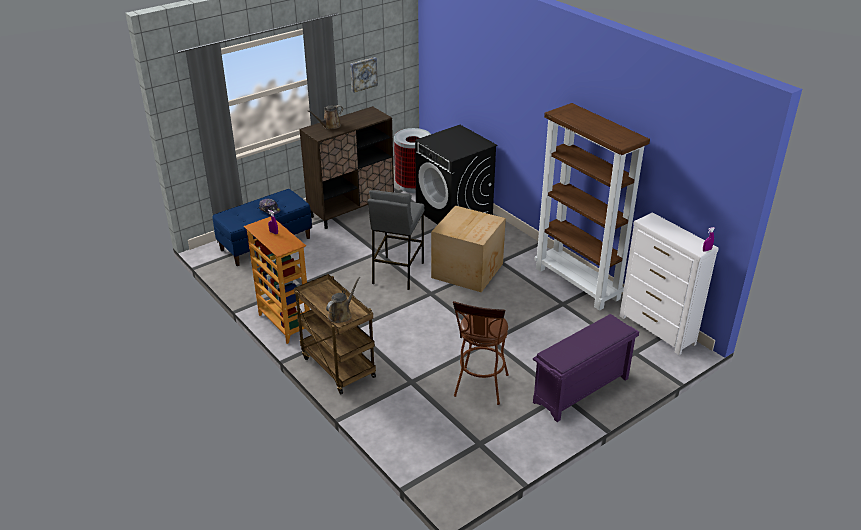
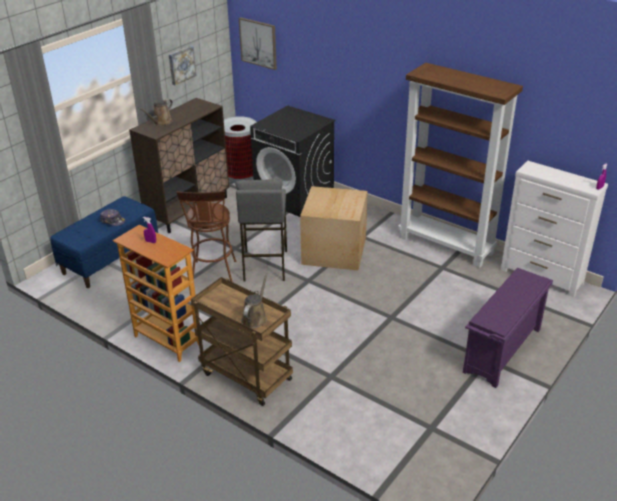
camera: 15 degrees left, 0 degrees up
brown stool [453,301,509,405] -> brown stool moved to [176,191,236,282]
none -> picture [239,17,277,70]

